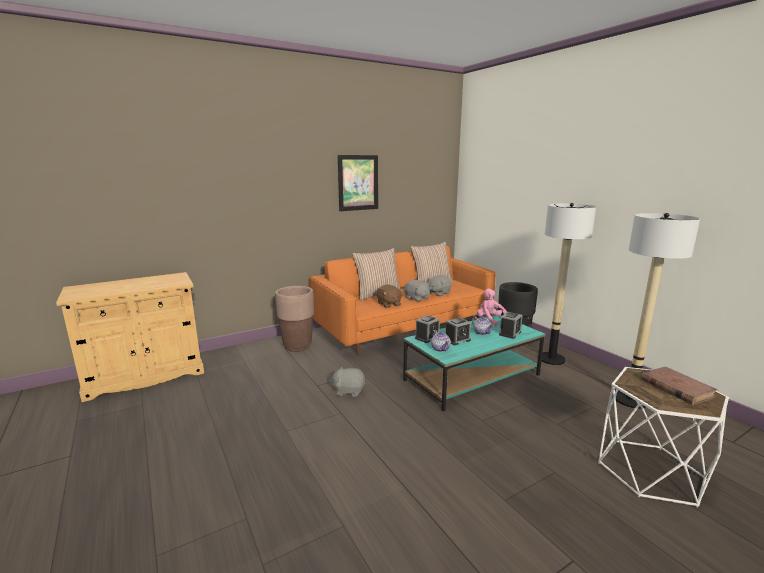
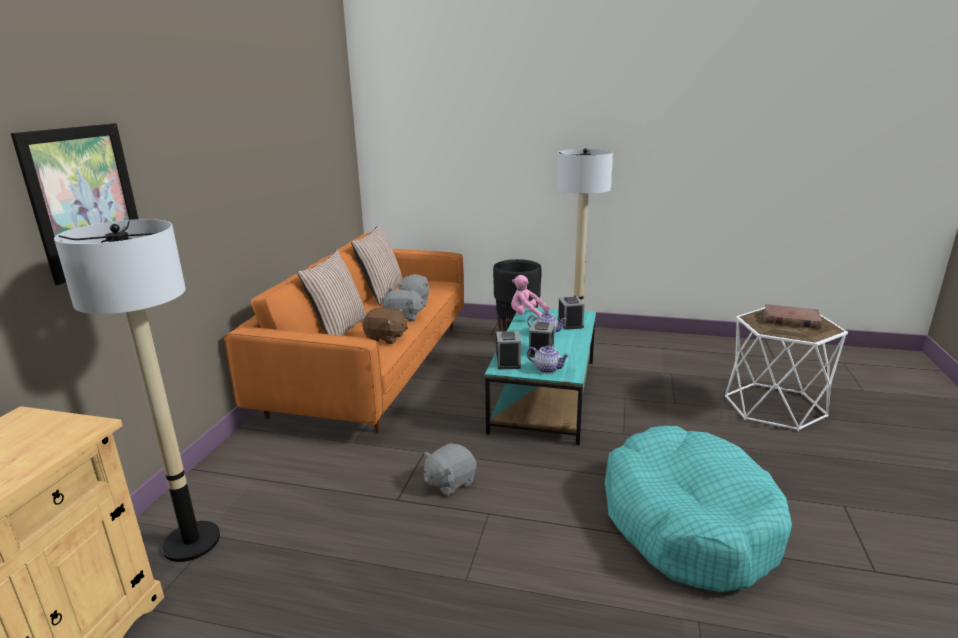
camera: 45 degrees left, 5 degrees up
brown planter [275,286,314,352] -> none
picture [338,155,378,211] -> picture moved to [11,123,139,285]
floor lamp [615,213,700,409] -> floor lamp moved to [54,219,220,562]
none -> turquoise dog bed [605,426,792,592]

